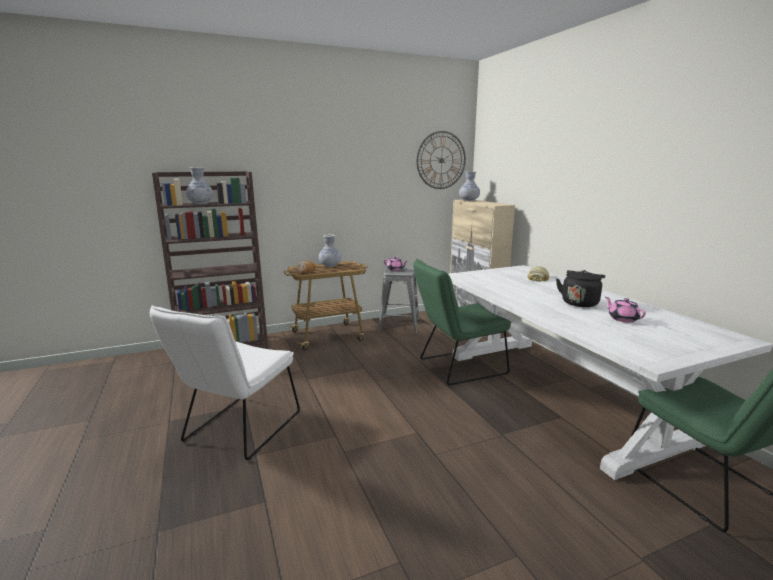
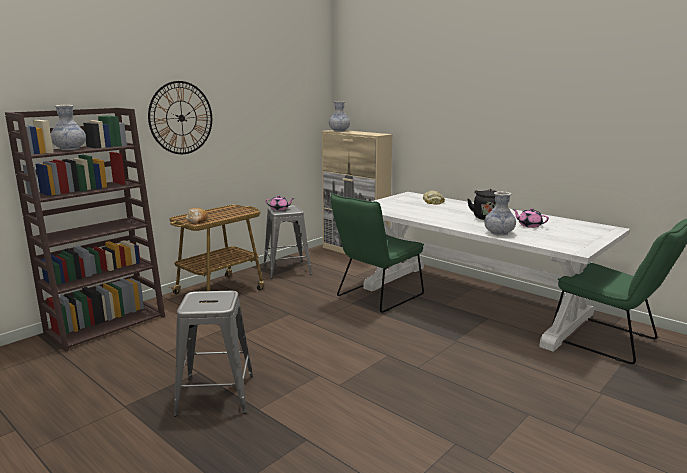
camera: 25 degrees left, 0 degrees up
white chair [150,305,300,460] -> grey stool [174,291,253,416]
vase [319,235,341,267] -> vase moved to [484,191,516,236]
wall clock [417,131,466,189] -> wall clock moved to [148,81,212,154]

